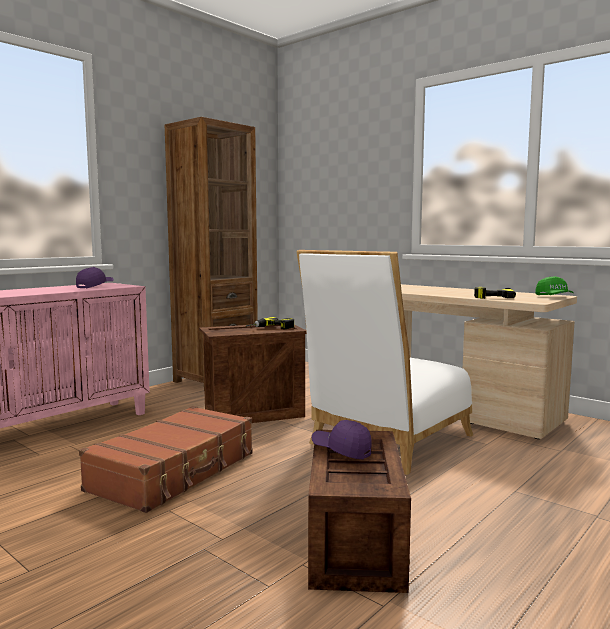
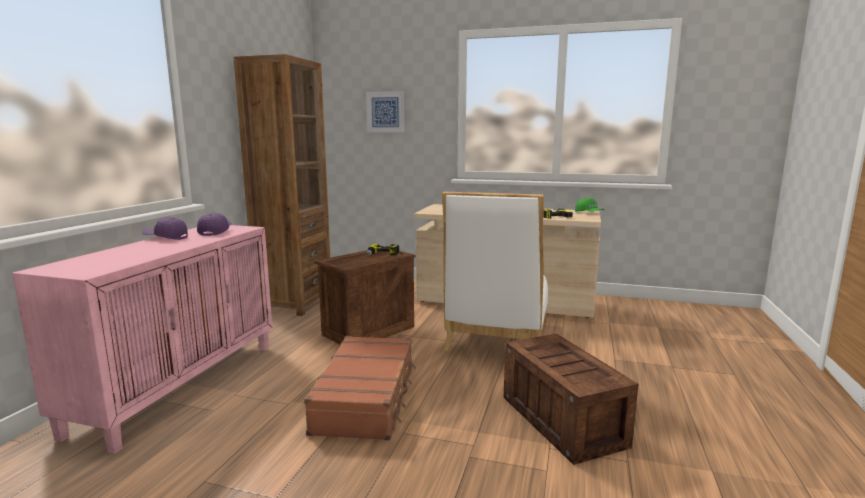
camera: 25 degrees left, 5 degrees up
purple cap [311,420,372,459] -> purple cap moved to [142,217,188,240]
none -> picture [366,91,405,132]

